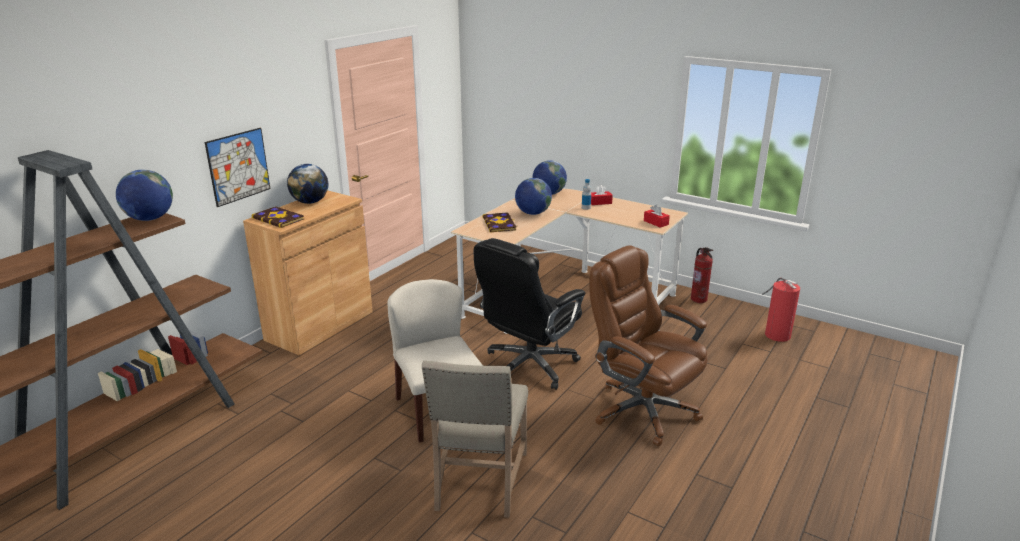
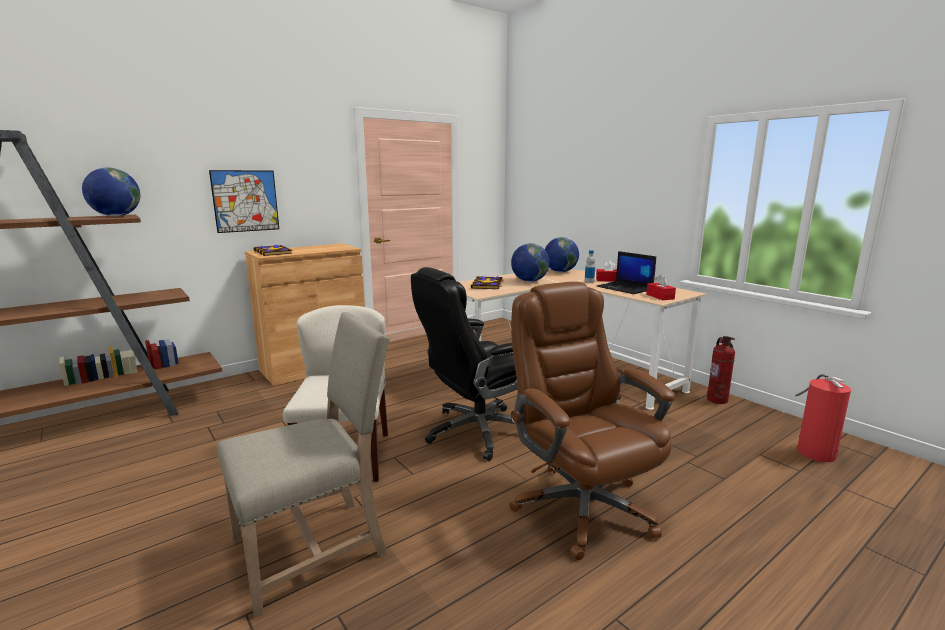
camera: 20 degrees right, 10 degrees down
globe [287,164,328,204] -> none
beige chair [422,361,528,518] -> beige chair turned 150 degrees counterclockwise [217,312,390,618]
none -> laptop [597,251,656,294]

